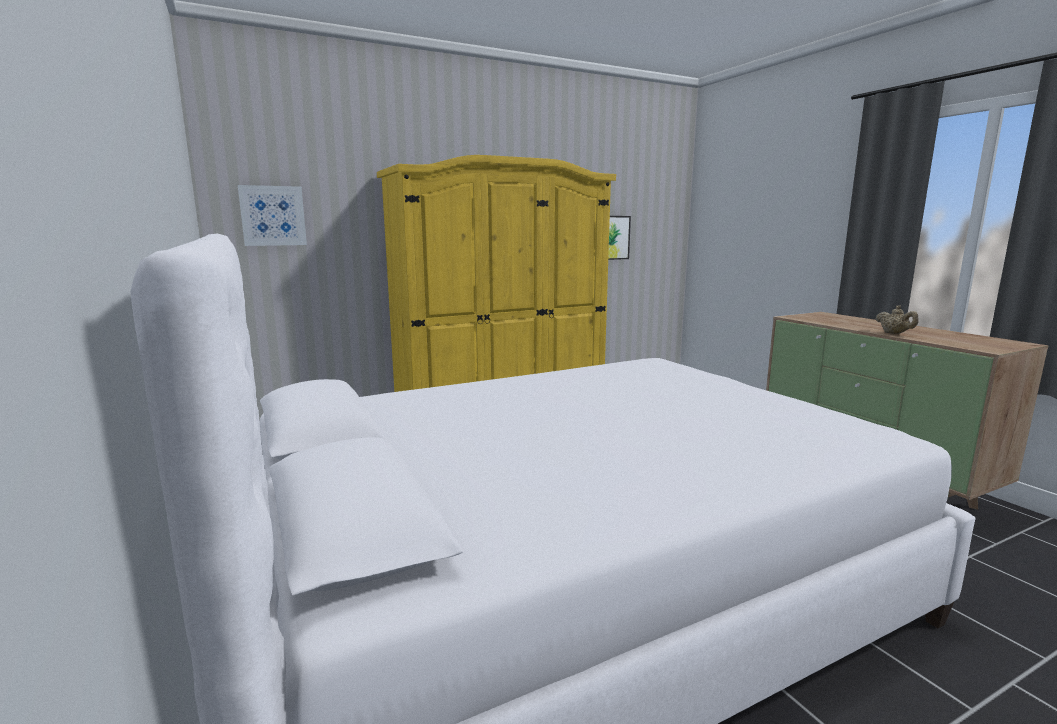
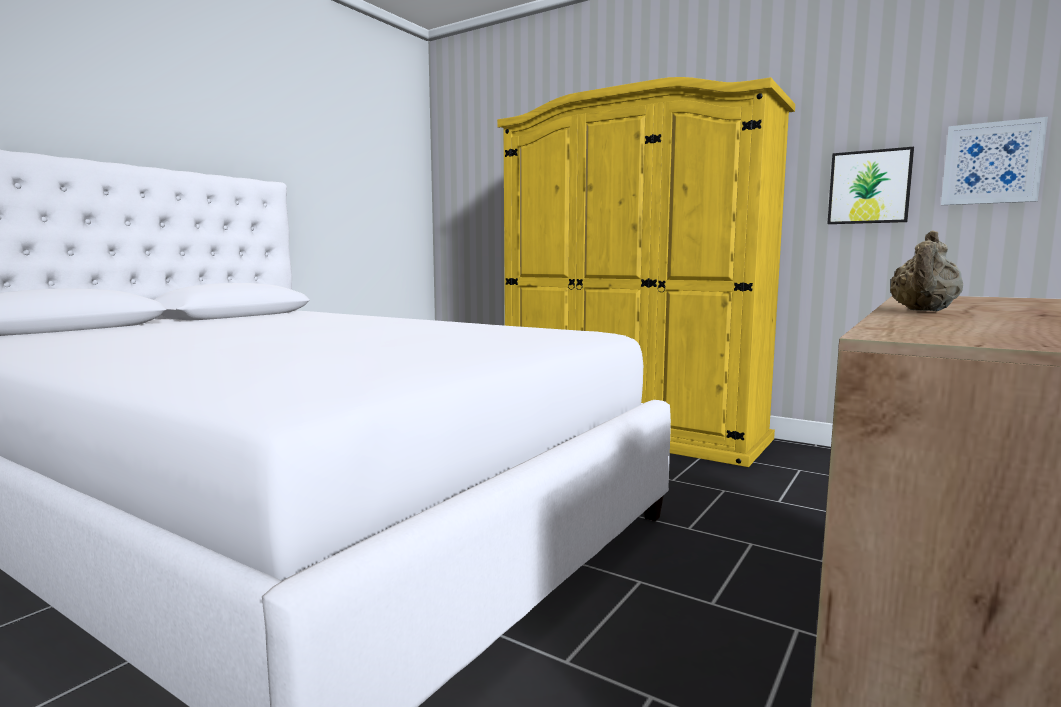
camera: 60 degrees right, 5 degrees down
picture [238,185,307,246] -> picture moved to [941,117,1048,205]

